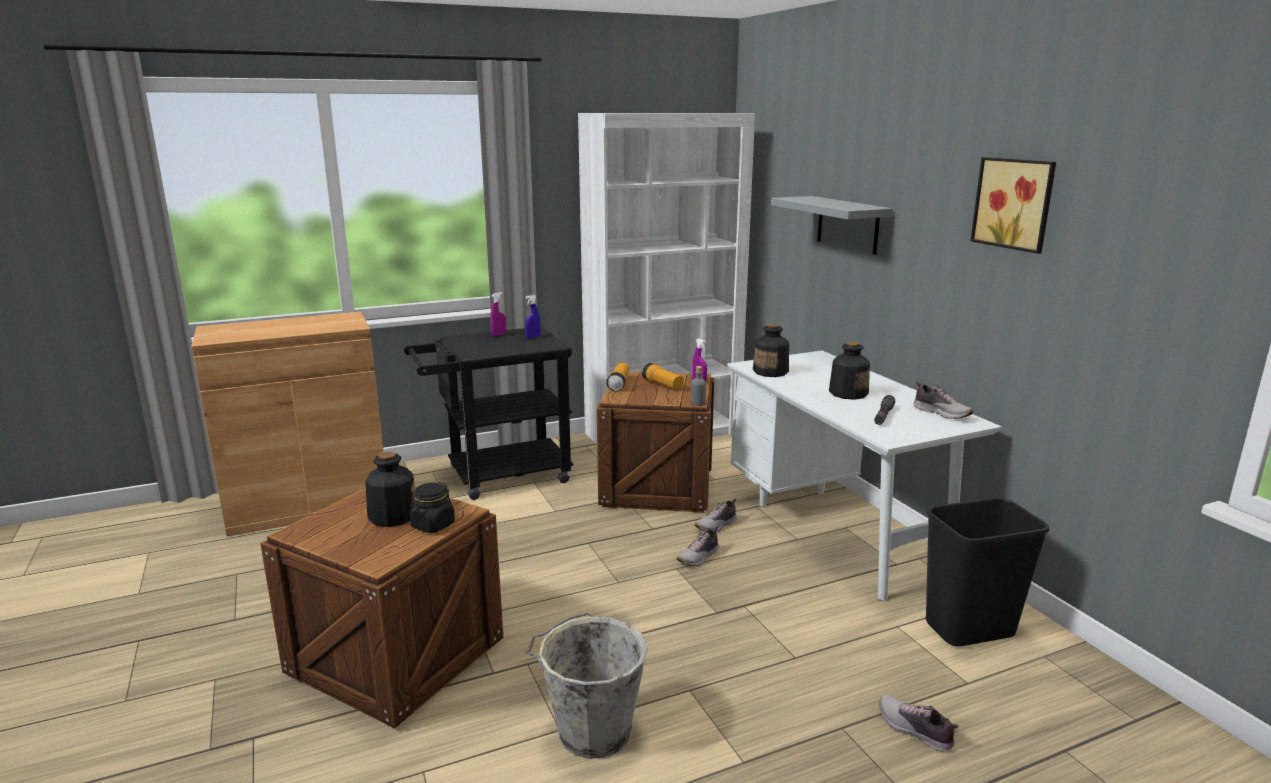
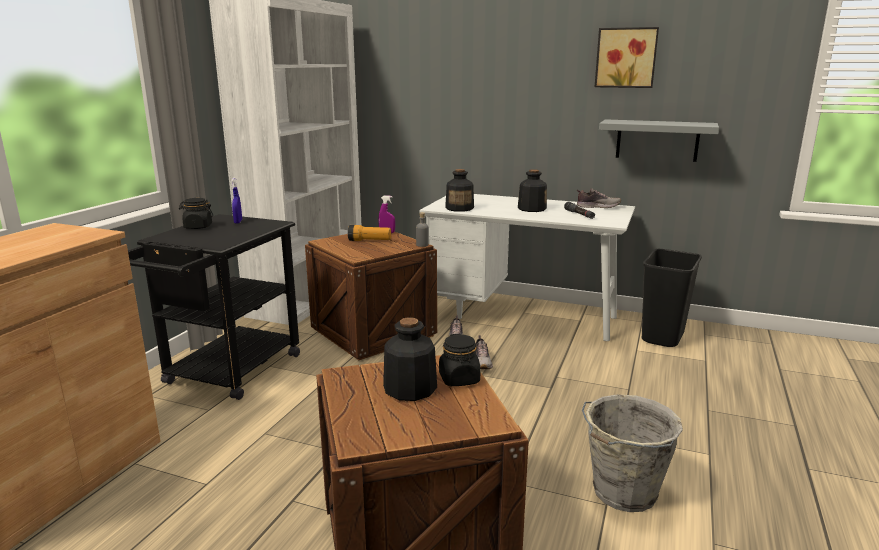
camera: 45 degrees left, 0 degrees up
purple spray bottle [490,292,506,336] -> black jar [179,198,213,229]
flashlight [606,363,629,392] -> none
grey shelf [771,196,893,255] -> grey shelf moved to [599,119,719,162]
shoe [879,694,959,752] -> none

